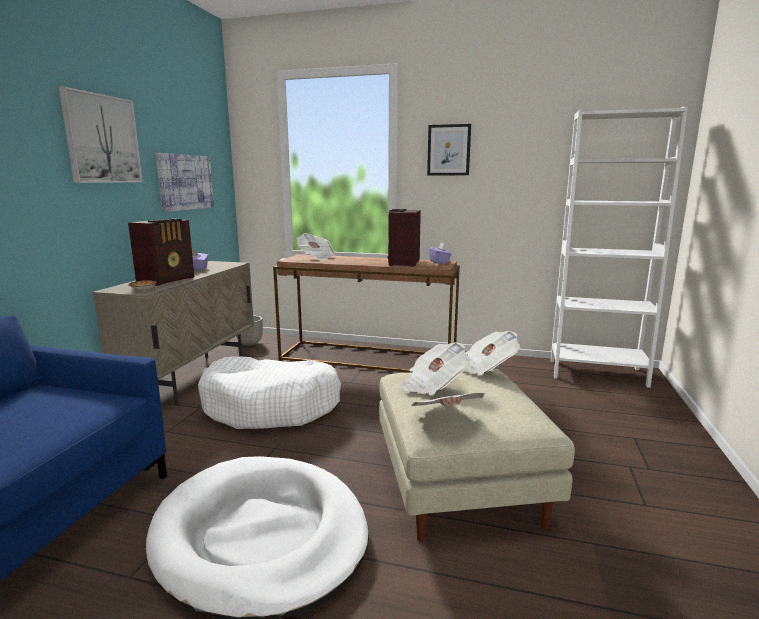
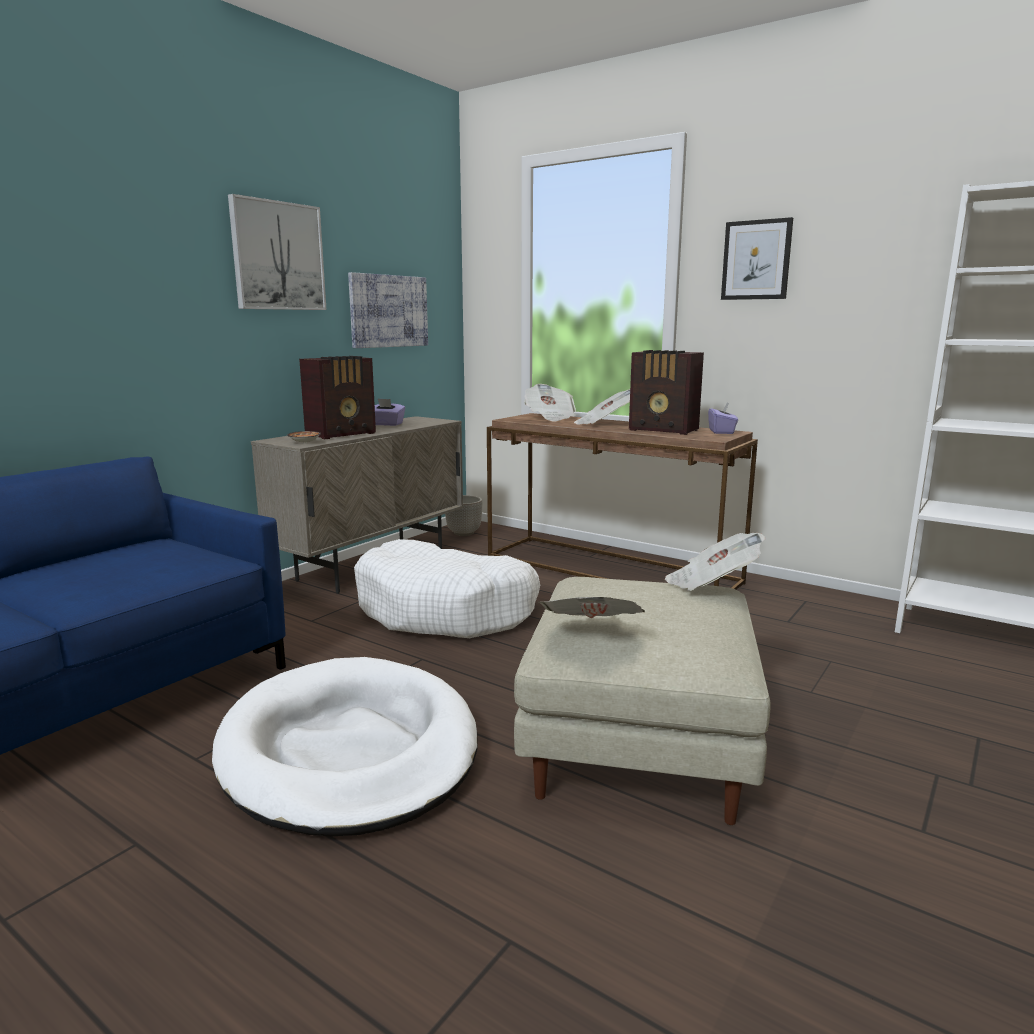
camera: 20 degrees right, 0 degrees up
radio [388,209,421,267] -> radio turned 90 degrees counterclockwise [629,350,704,435]
newspaper [401,343,470,395] -> newspaper moved to [574,389,630,424]

